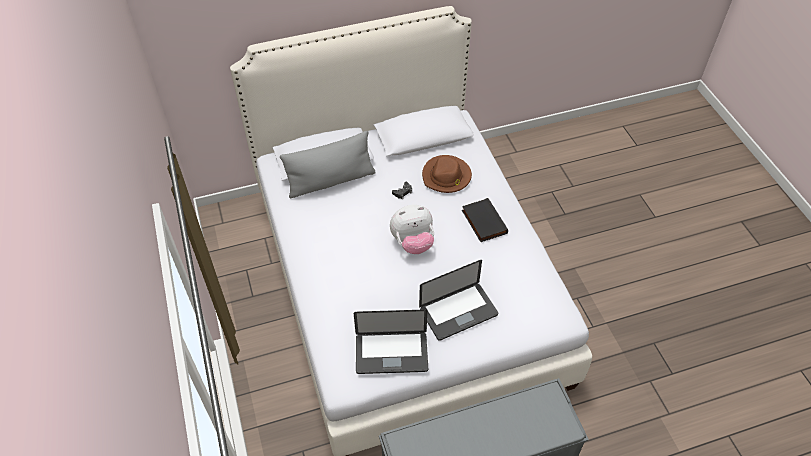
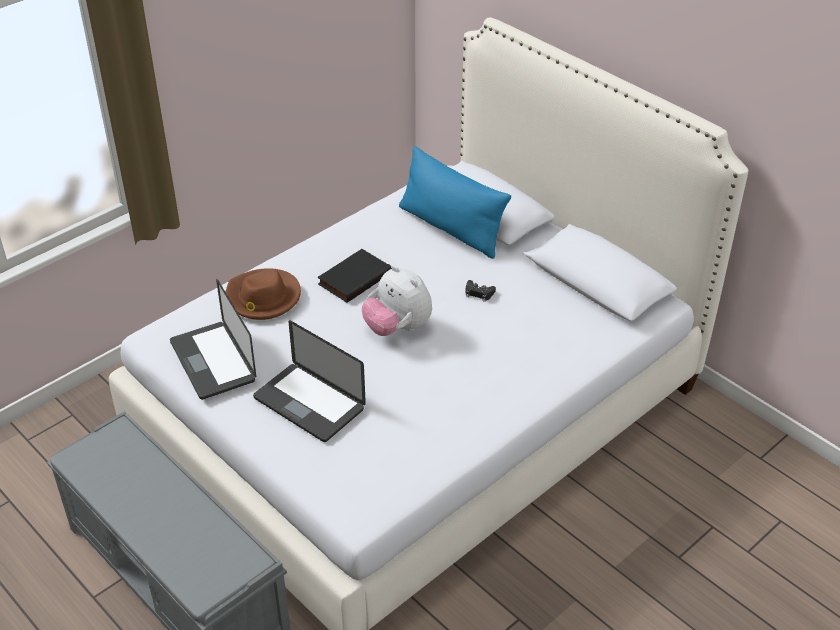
camera: 65 degrees right, 10 degrees down
grey pillow [280,131,376,198] -> blue pillow [399,146,511,259]
brown hat [422,155,472,193] -> brown hat moved to [226,268,301,320]
black book [462,198,508,242] -> black book moved to [318,249,392,303]

